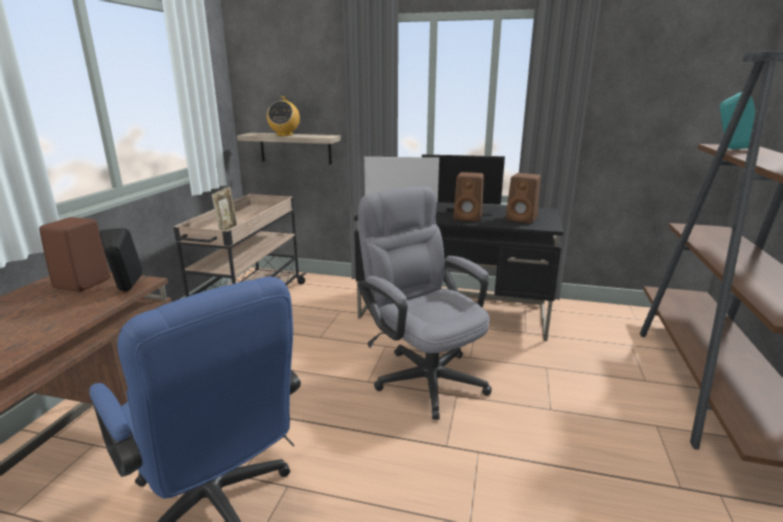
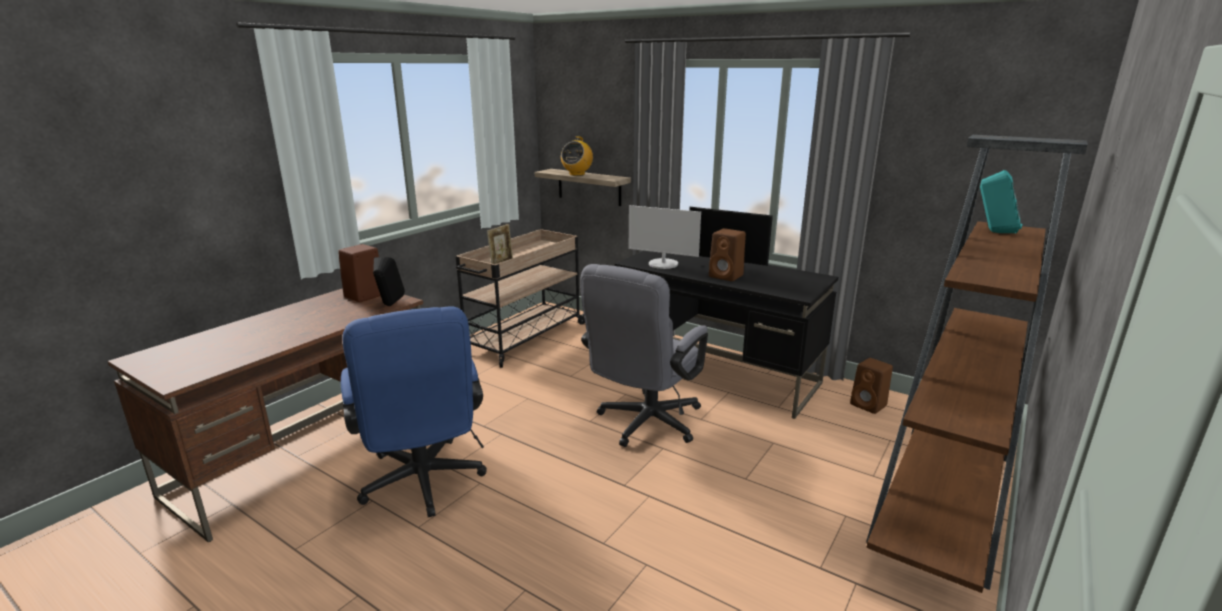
camera: 20 degrees right, 0 degrees up
grey office chair [358,186,492,420] -> grey office chair turned 135 degrees counterclockwise [580,264,708,447]
brown speaker [506,173,541,223] -> brown speaker moved to [850,358,893,414]

